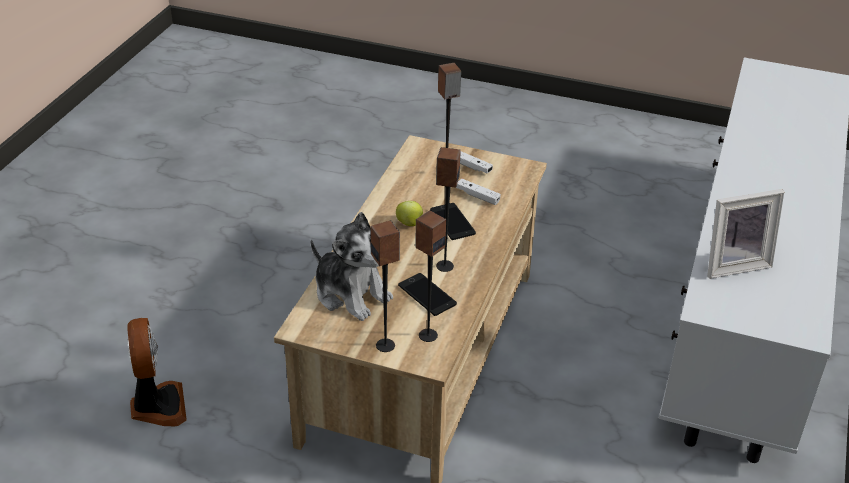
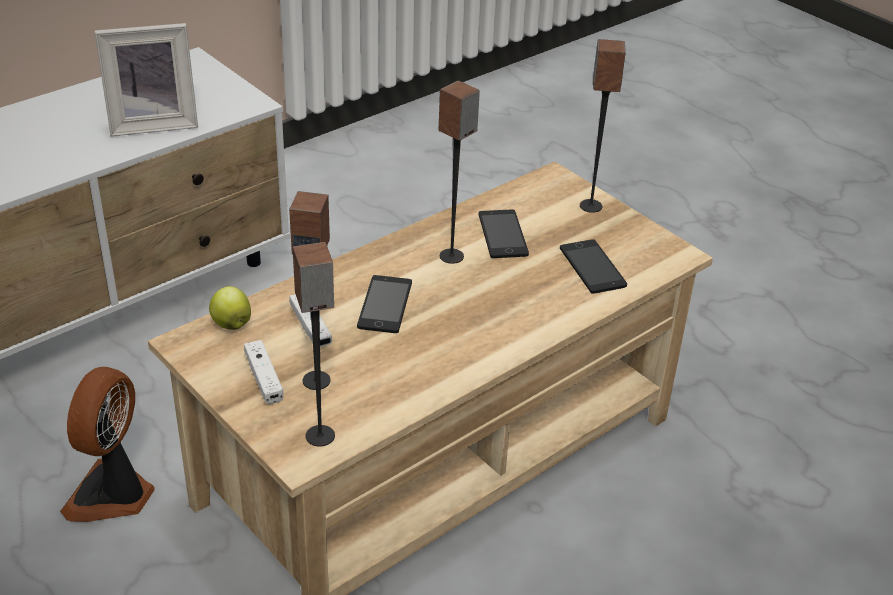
camera: 150 degrees left, 0 degrees up
fan [127,318,187,426] -> fan moved to [60,367,155,522]
plush toy [311,212,393,321] -> phone [560,239,627,294]
apple [396,201,423,226] -> apple moved to [209,286,251,330]
speaker [415,210,446,342] -> speaker moved to [293,242,335,447]
picture frame [707,189,784,279] -> picture frame turned 150 degrees clockwise [95,23,198,136]

